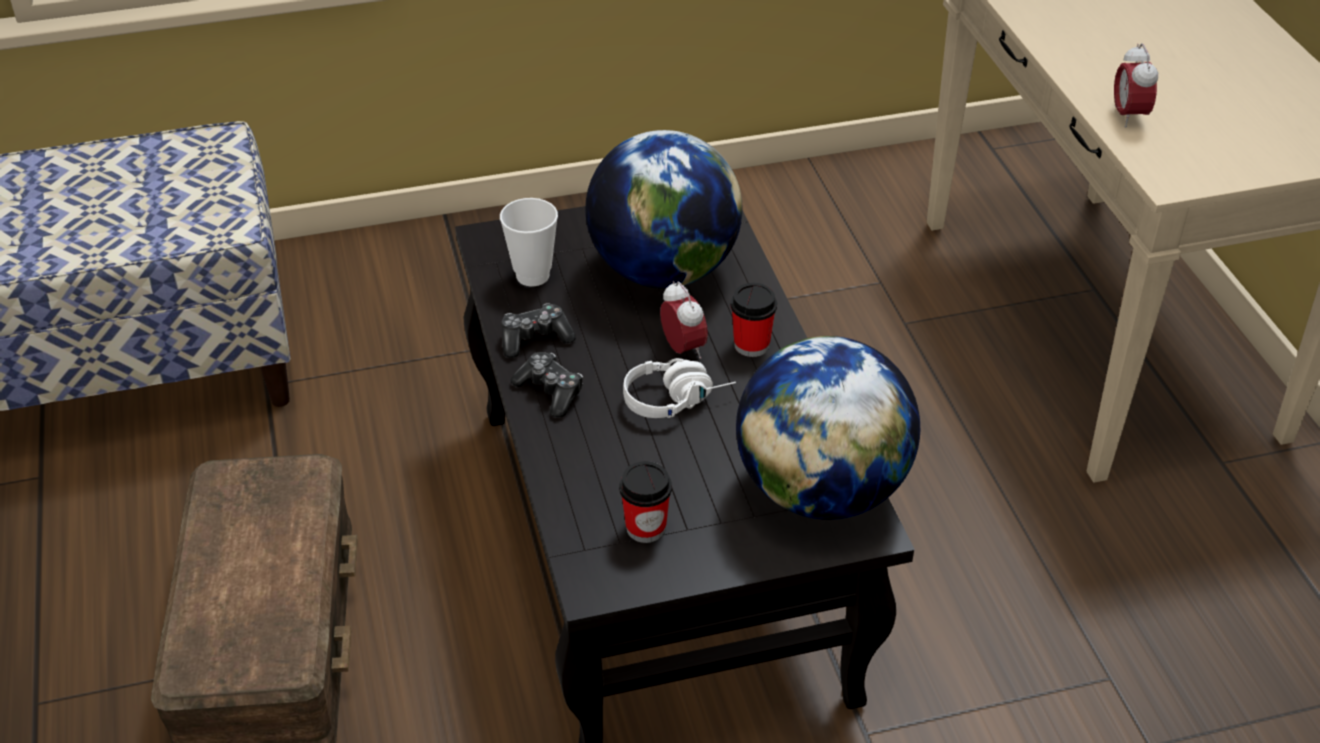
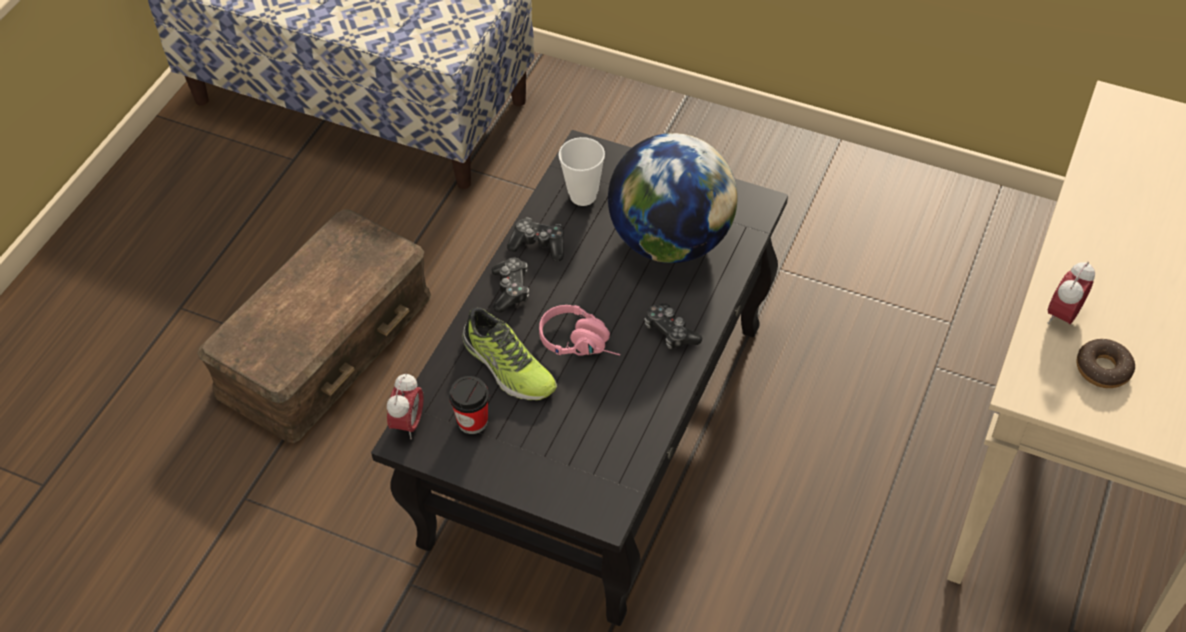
camera: 40 degrees right, 10 degrees up
white headphones [623,358,736,418] -> pink headphones [539,305,620,356]
alarm clock [660,281,708,359] -> alarm clock moved to [387,373,424,439]
cup [731,283,777,357] -> game controller [644,303,702,349]
globe [736,336,920,520] -> none
none -> shoe [463,307,557,400]
none -> donut [1076,339,1135,388]

